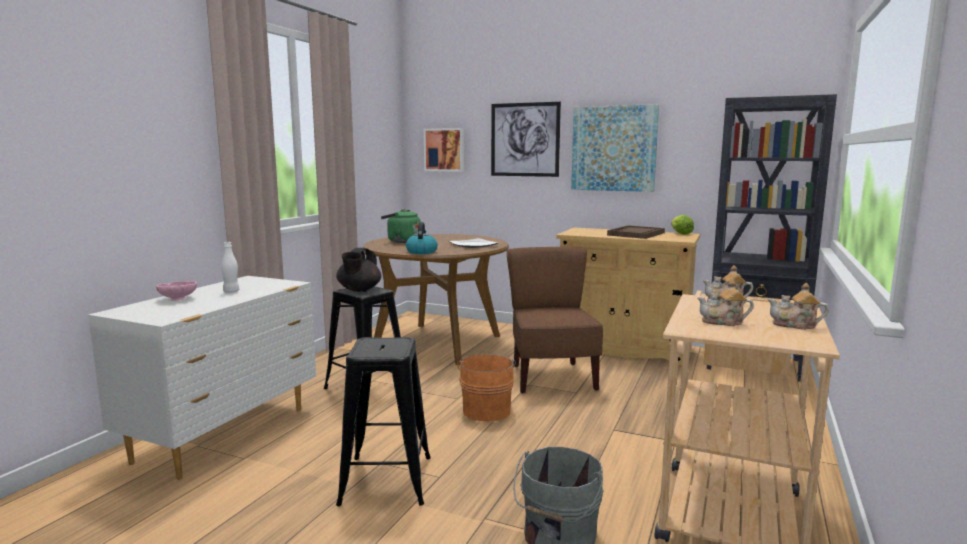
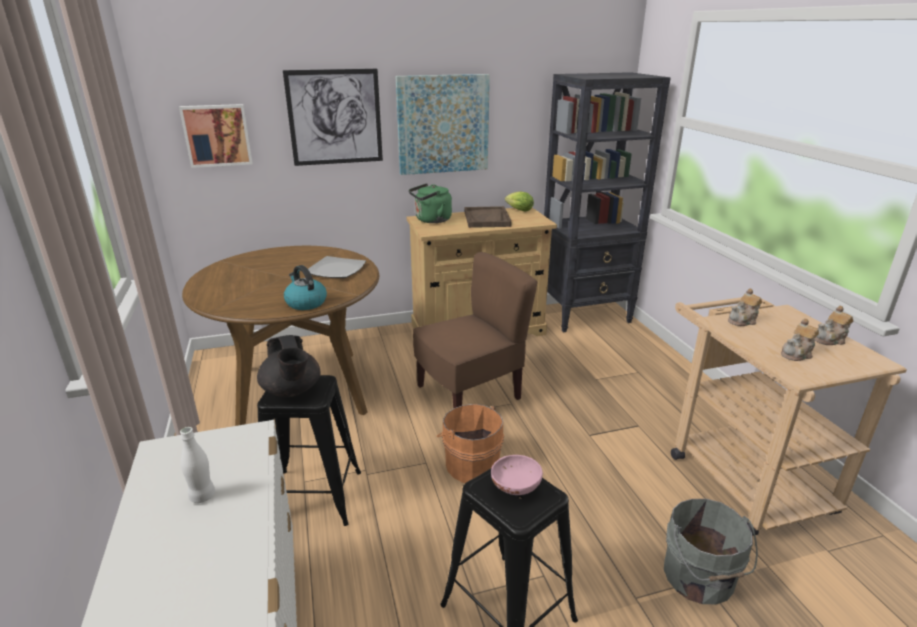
camera: 40 degrees left, 15 degrees up
pink bowl [156,281,197,301] -> pink bowl moved to [491,455,543,495]
green kettle [381,209,421,243] -> green kettle moved to [409,183,452,223]
brown chair [507,247,603,394] -> brown chair turned 105 degrees clockwise [413,252,537,408]

